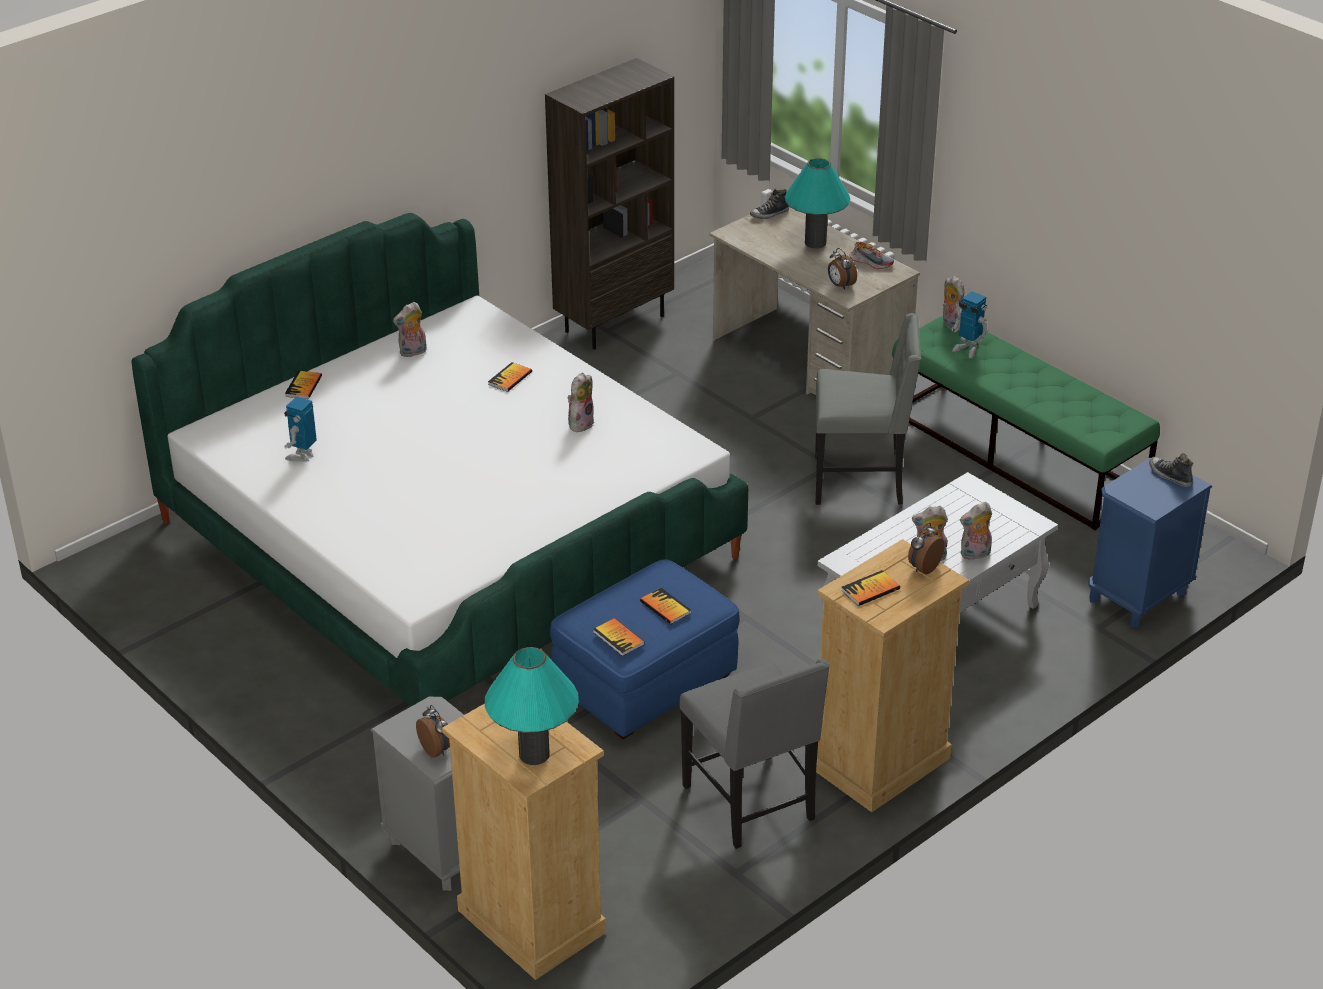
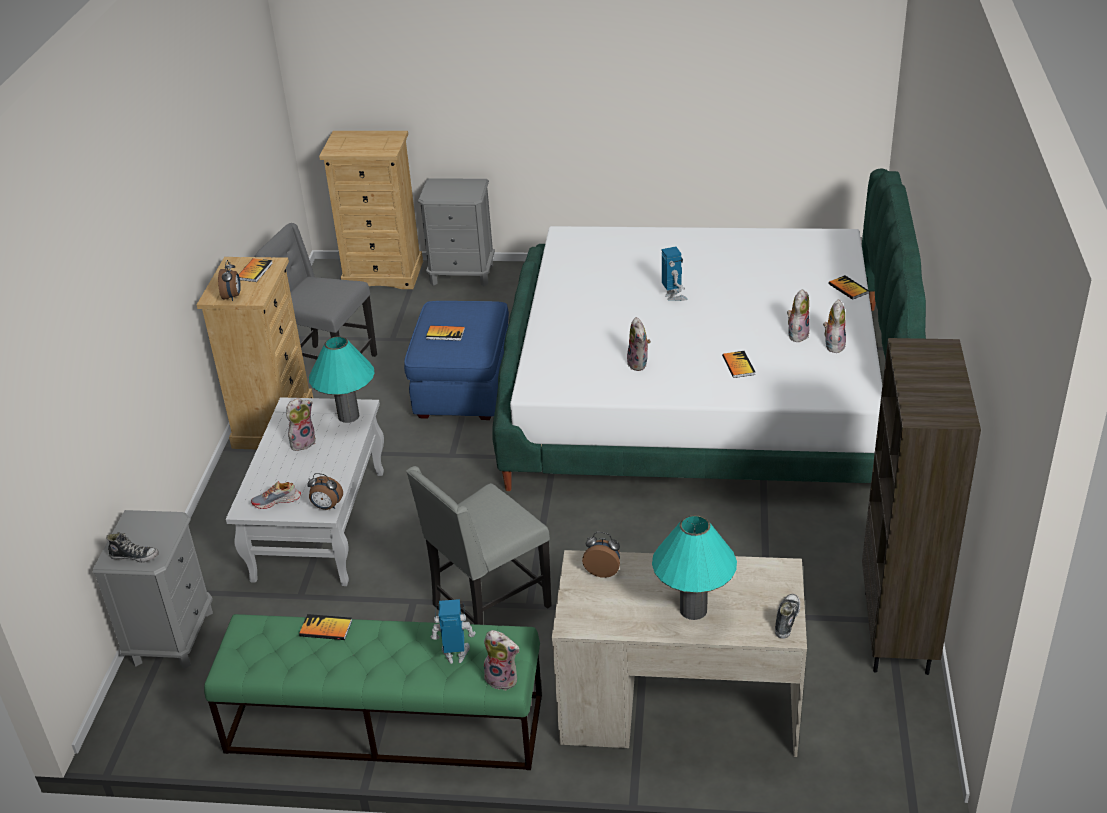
camera: 140 degrees right, 0 degrees up
toy robot [284,396,317,461] -> toy robot moved to [662,247,688,301]
alarm clock [416,705,450,758] -> alarm clock moved to [307,473,343,510]
turquoise table lamp [485,647,579,765] -> turquoise table lamp moved to [309,336,375,423]
book [593,618,645,656] -> book moved to [299,614,352,640]
shoe [849,242,894,269] -> shoe moved to [251,481,301,509]
plush toy [960,502,992,560] -> plush toy moved to [787,289,810,342]
blue nightstand [1088,458,1212,627] -> grey nightstand [93,510,213,669]

